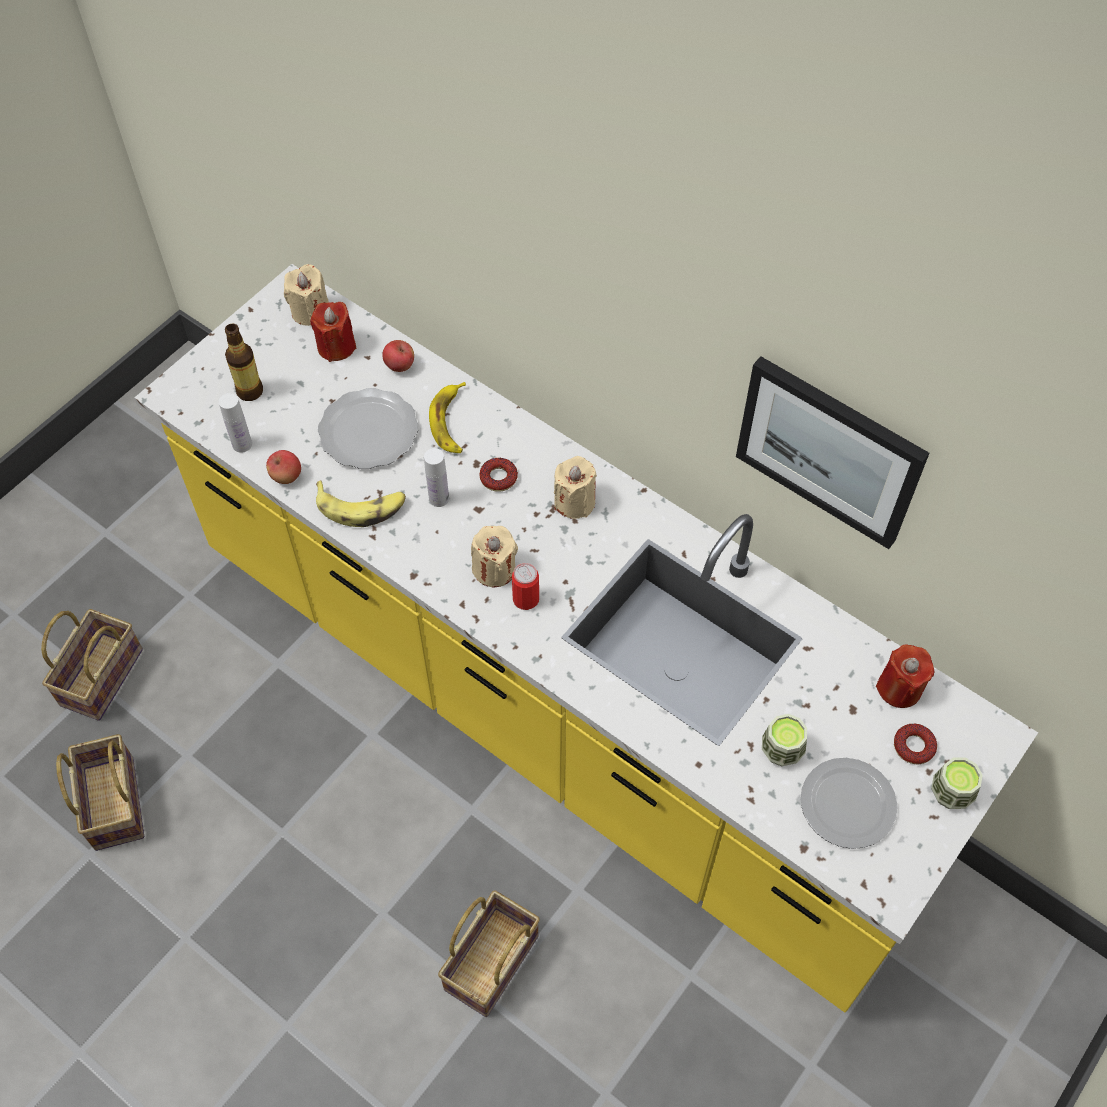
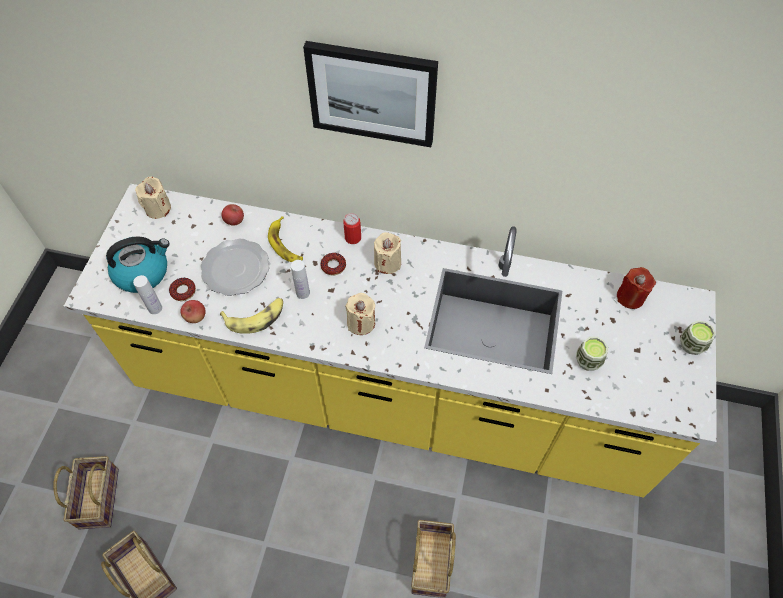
camera: 25 degrees left, 0 degrees up
bottle [225,324,263,401] -> kettle [106,237,170,293]
red candle [310,302,357,362] -> none
can [512,563,539,610] -> can moved to [343,213,361,244]
picture [736,356,929,549] -> picture moved to [303,41,438,147]
plate [801,758,897,849] -> none
donut [894,724,937,764] -> donut moved to [169,278,196,301]

